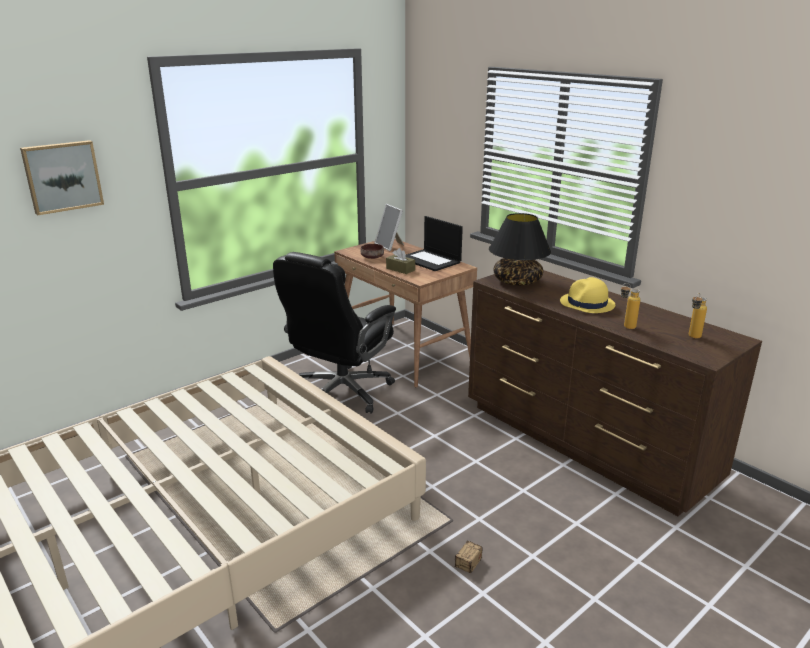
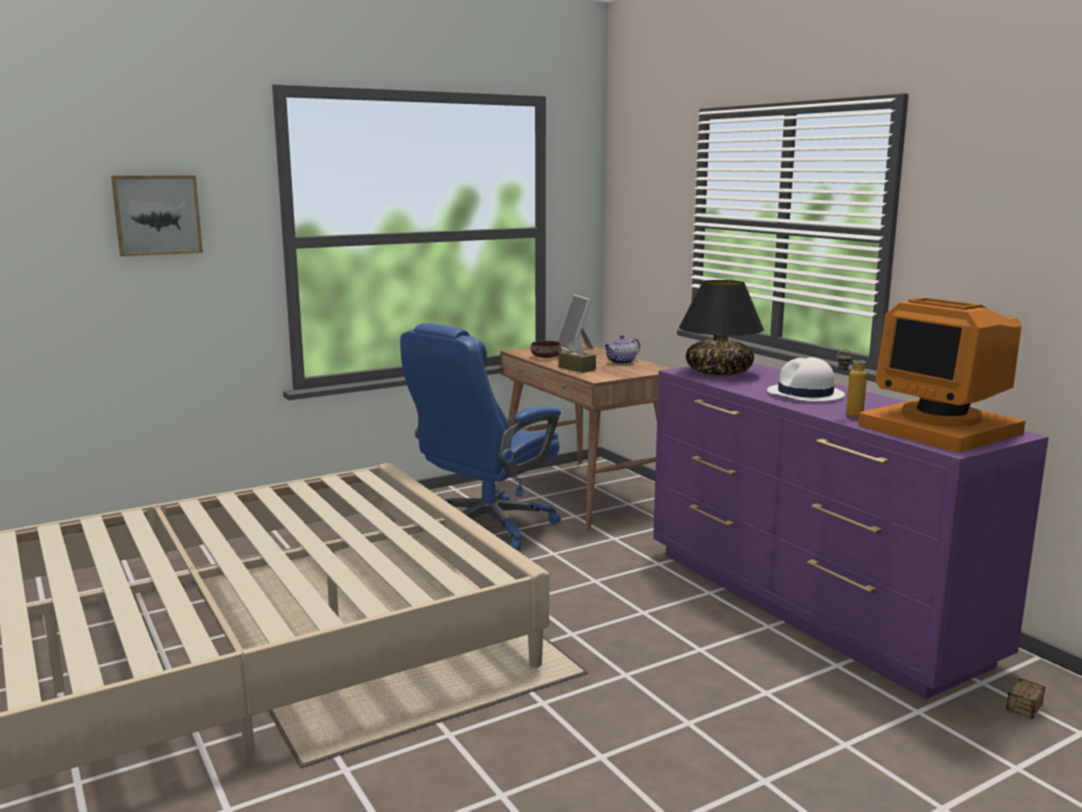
camera: 10 degrees right, 10 degrees down
black office chair [273,252,396,414] -> blue office chair [400,323,561,551]
laptop [406,216,463,271] -> teapot [604,335,640,365]
storage box [455,541,483,573] -> storage box moved to [1006,678,1045,719]
brown dresser [468,270,762,516] -> purple dresser [653,363,1049,699]
yellow hat [560,277,615,313] -> white hat [767,357,845,401]
bottle [689,293,707,338] -> monitor [858,297,1025,452]

